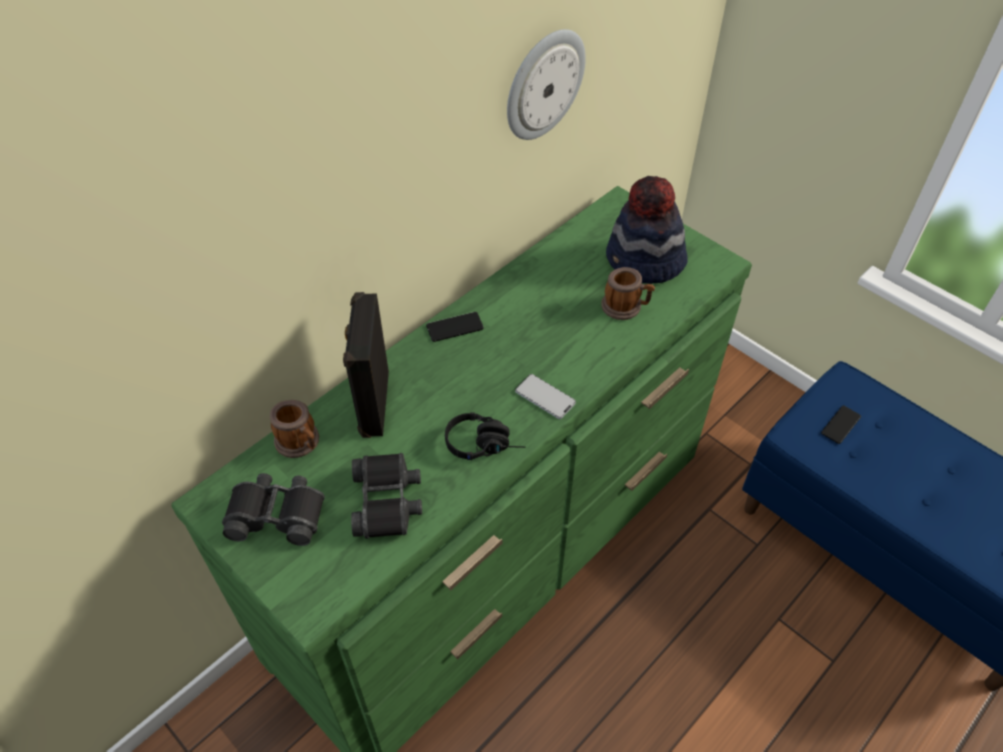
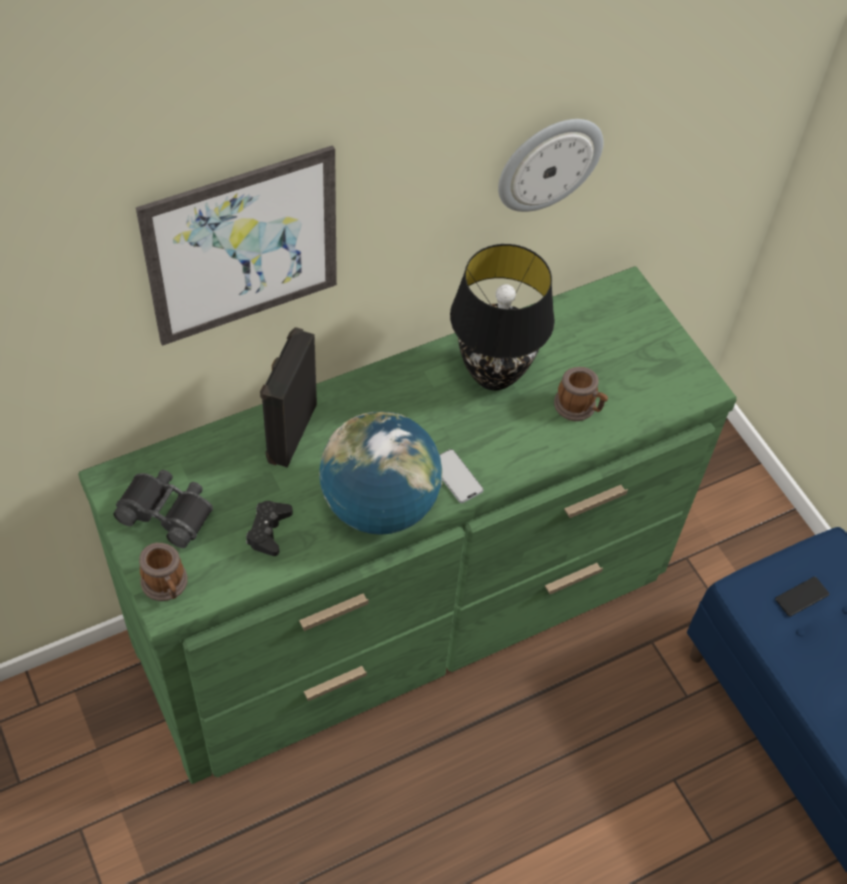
camera: 15 degrees right, 5 degrees up
mug [270,400,319,458] -> mug moved to [139,543,188,601]
black binoculars [351,453,422,539] -> black game controller [246,501,293,556]
phone [426,312,484,342] -> none
black headphones [445,412,526,460] -> globe [319,411,443,535]
hat [606,176,688,284] -> none
none -> picture [136,145,337,346]
none -> black table lamp [450,244,555,390]

